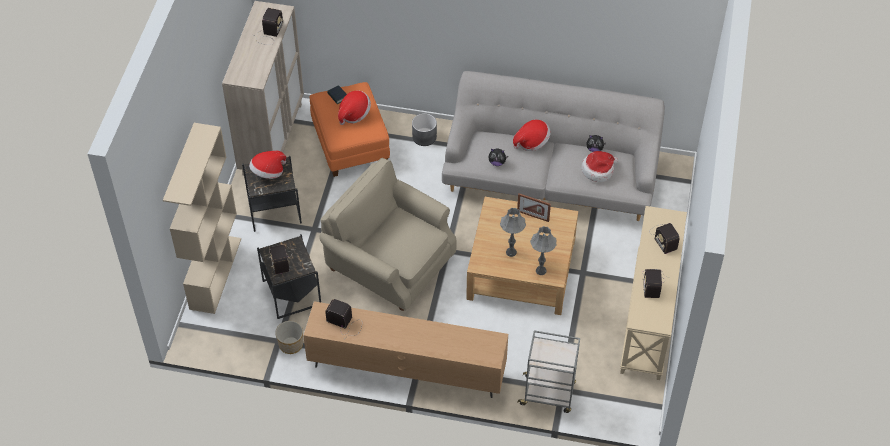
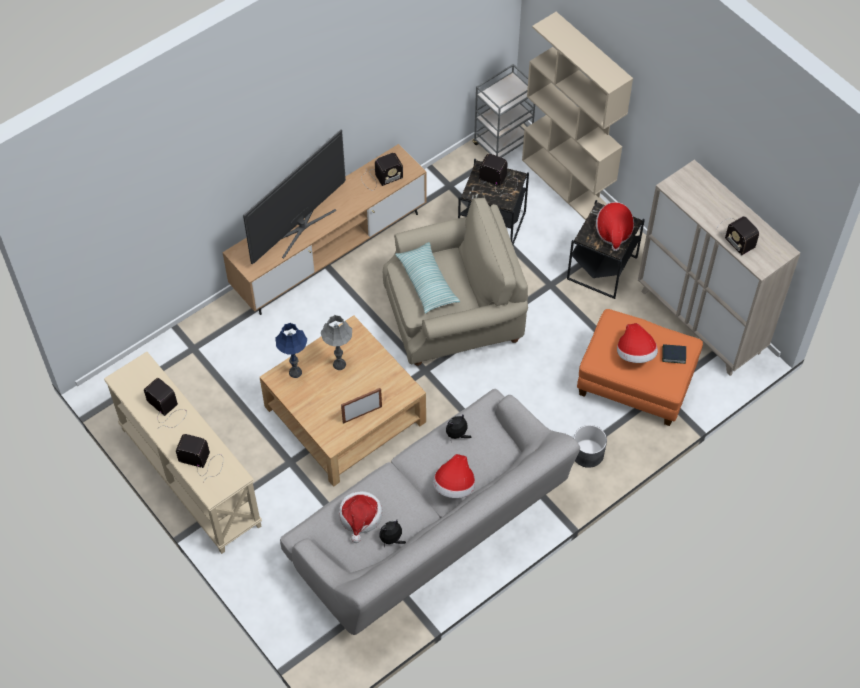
camera: 130 degrees right, 5 degrees up
planter [275,321,303,354] -> none
grey cart [517,330,580,413] -> grey cart moved to [473,64,535,158]
grey table lamp [530,226,556,275] -> blue table lamp [276,323,307,378]
none -> television [243,129,346,264]
none -> pillow [395,242,460,314]

